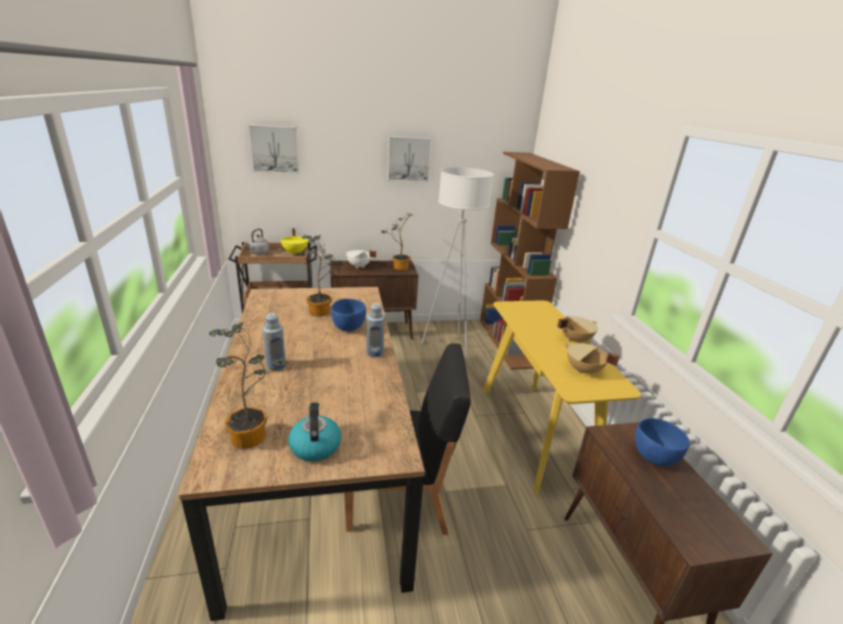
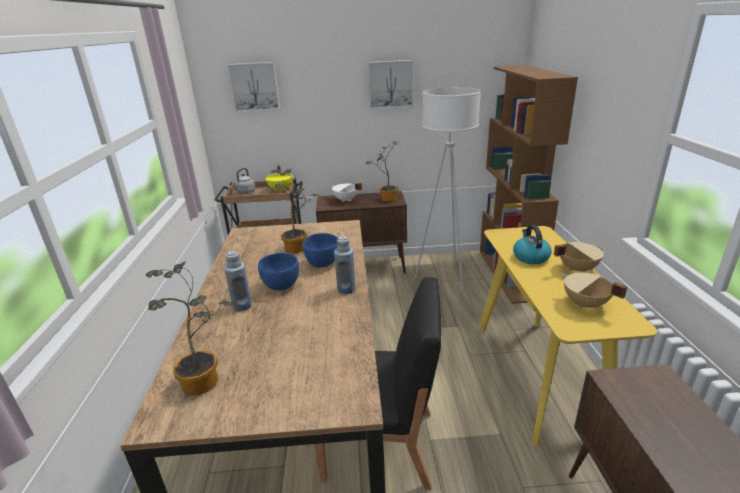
camera: 10 degrees right, 0 degrees up
kettle [288,403,341,461] -> kettle moved to [513,225,552,264]
blue bowl [635,418,690,466] -> blue bowl moved to [258,253,299,291]

